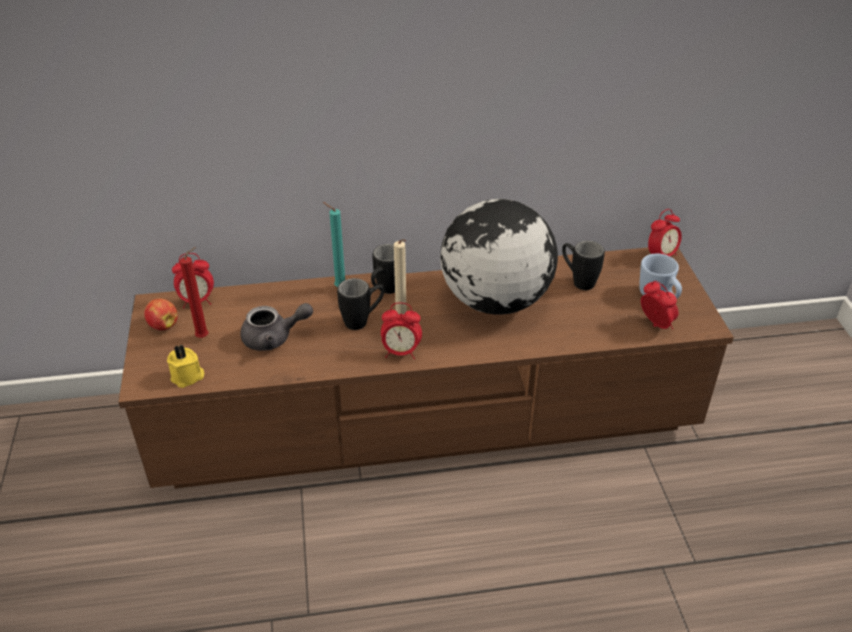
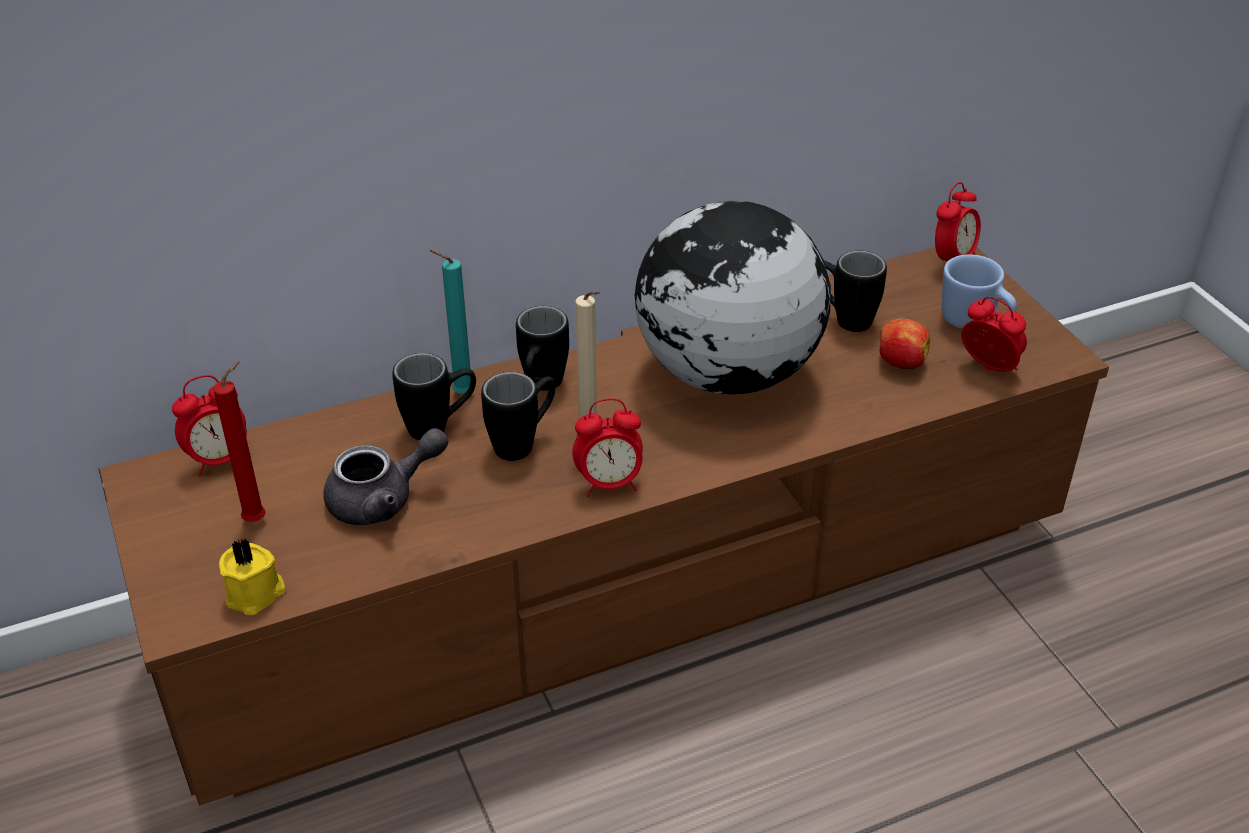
camera: 15 degrees left, 0 degrees up
apple [144,298,178,331] -> apple moved to [879,319,930,369]
none -> black mug [392,353,476,440]

